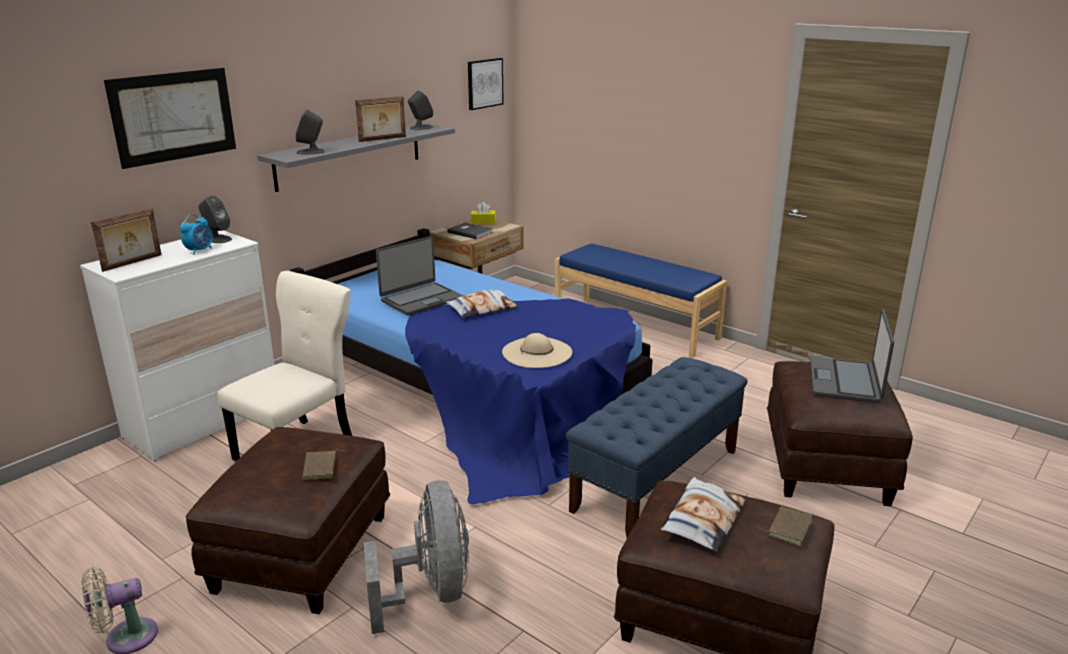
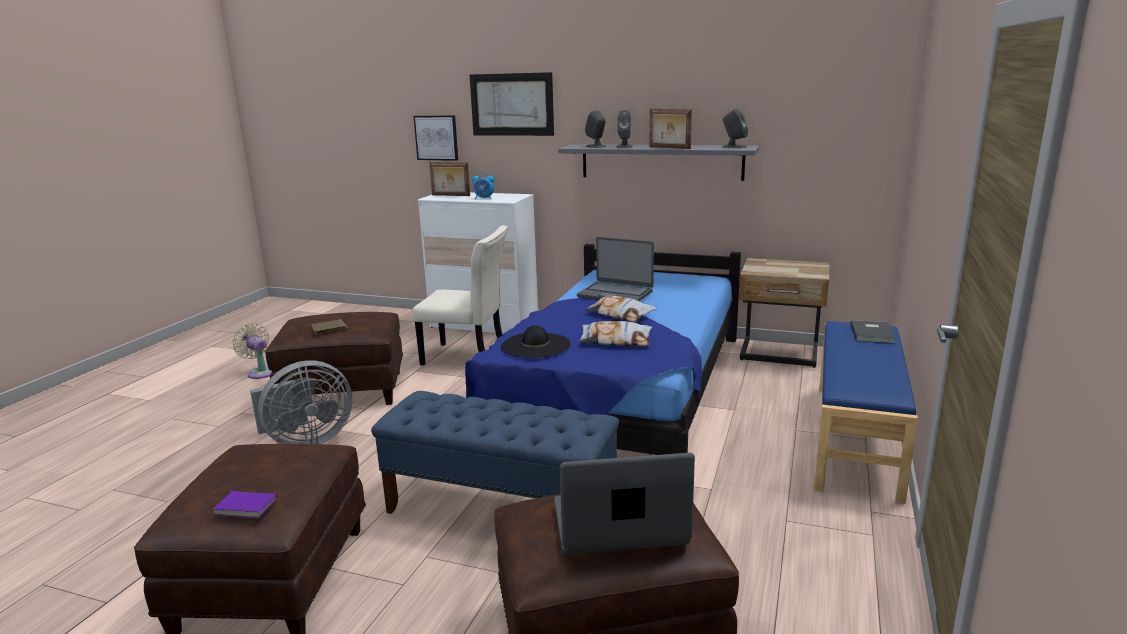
camera: 70 degrees right, 5 degrees down
grey speaker [199,195,232,243] -> grey speaker moved to [616,110,633,148]
grey book [447,223,493,239] -> grey book moved to [850,320,896,343]
picture [468,58,504,110] -> picture moved to [413,116,458,161]
yellow tissue box [471,202,496,224] -> none
beige hat [502,333,572,368] -> black hat [501,325,571,358]
pillow [661,477,745,552] -> pillow moved to [579,321,652,346]
brown book [760,506,812,546] -> purple book [213,486,277,518]

